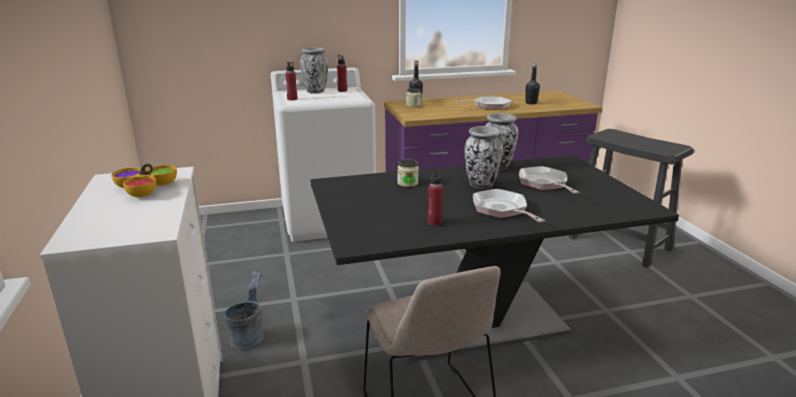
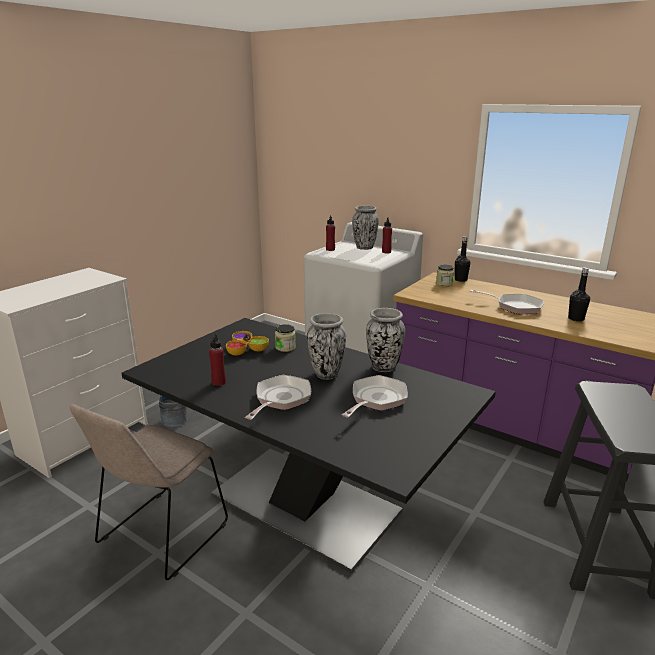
camera: 50 degrees right, 0 degrees up
bowl [111,163,177,197] -> bowl moved to [226,331,269,355]

